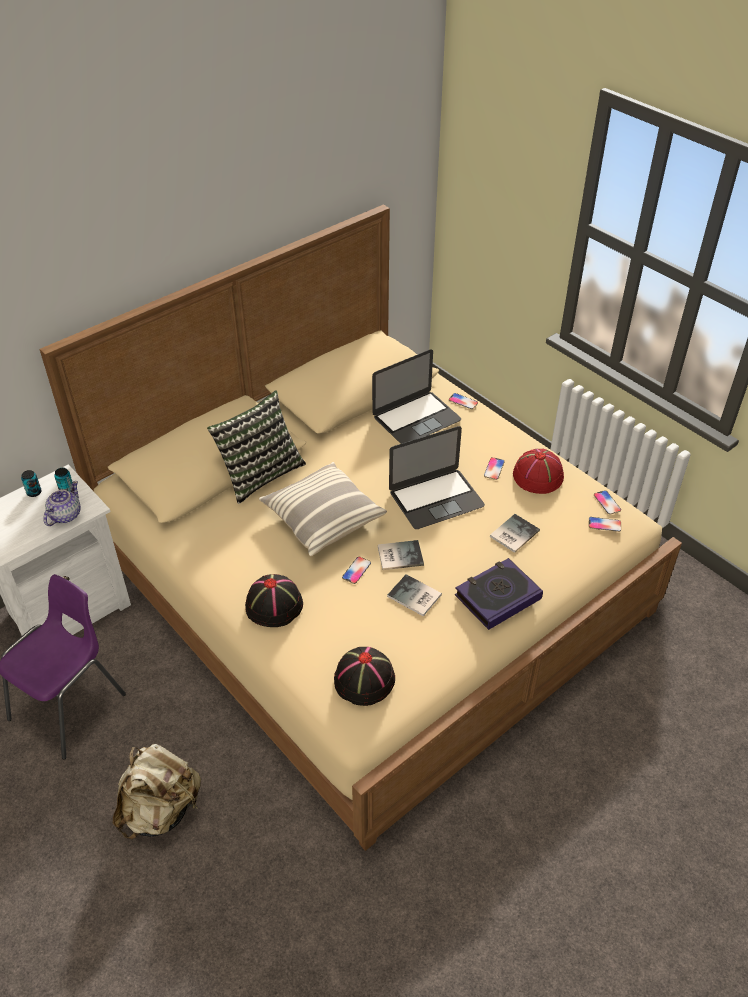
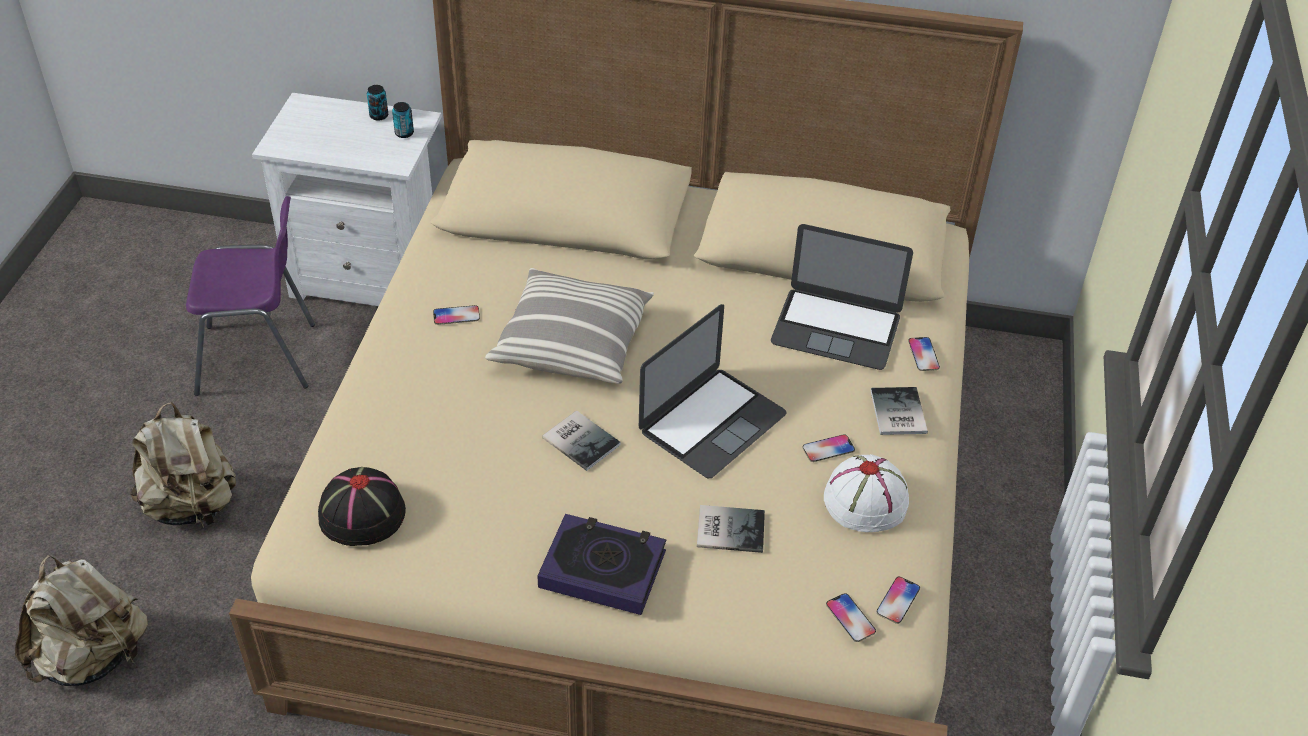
camera: 50 degrees right, 0 degrees up
teapot [43,481,81,526] -> none
pillow [207,390,306,504] -> none
black hat [245,574,303,627] -> none
phone [342,557,371,584] -> phone moved to [433,305,480,325]
book [387,574,442,616] -> book moved to [871,387,928,435]
laptop [389,426,485,529] -> laptop turned 75 degrees counterclockwise [639,304,786,478]
red hat [513,449,564,494] -> white hat [824,454,909,532]
none -> beige backpack [15,555,148,686]

